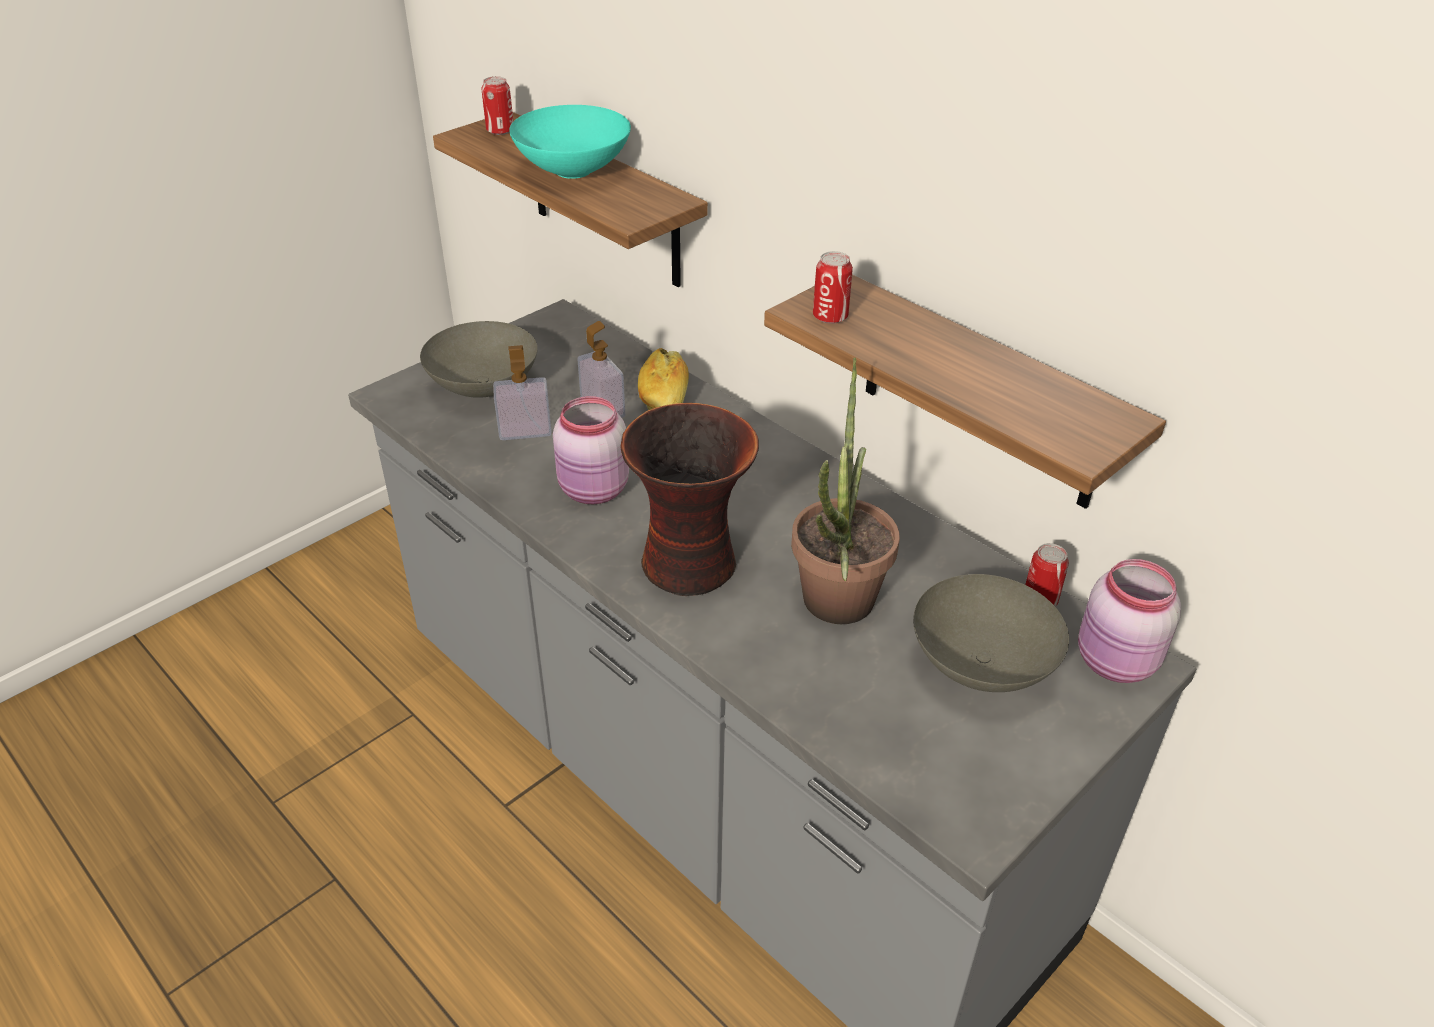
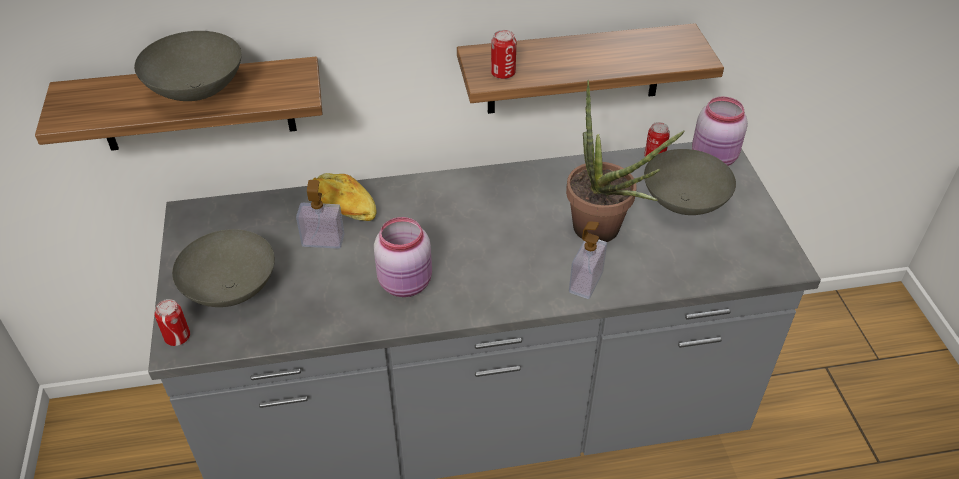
camera: 55 degrees left, 5 degrees up
can [481,76,513,135] -> can moved to [155,299,190,346]
soap dispenser [493,345,552,440] -> soap dispenser moved to [569,221,607,299]
turquoise bowl [509,105,631,179] -> grey bowl [134,31,242,101]
vase [621,403,759,596] -> none

